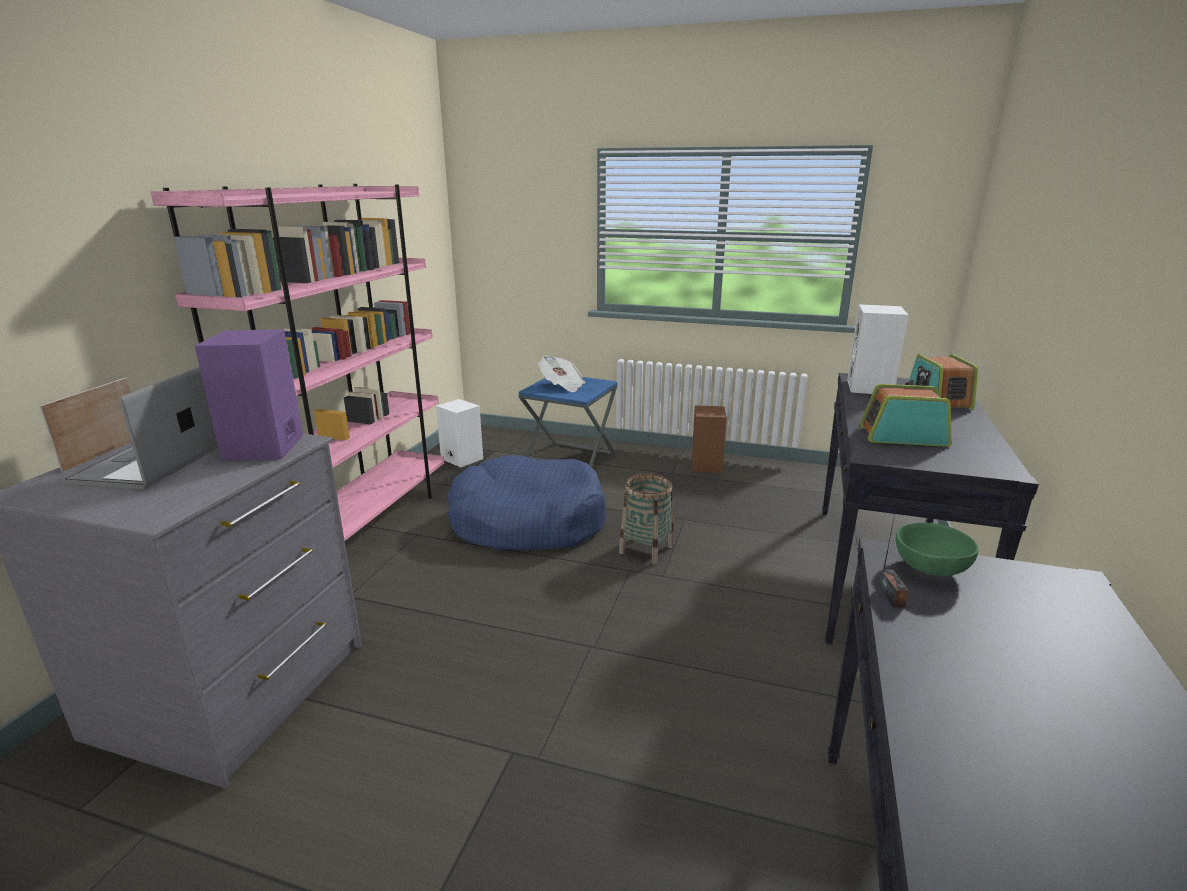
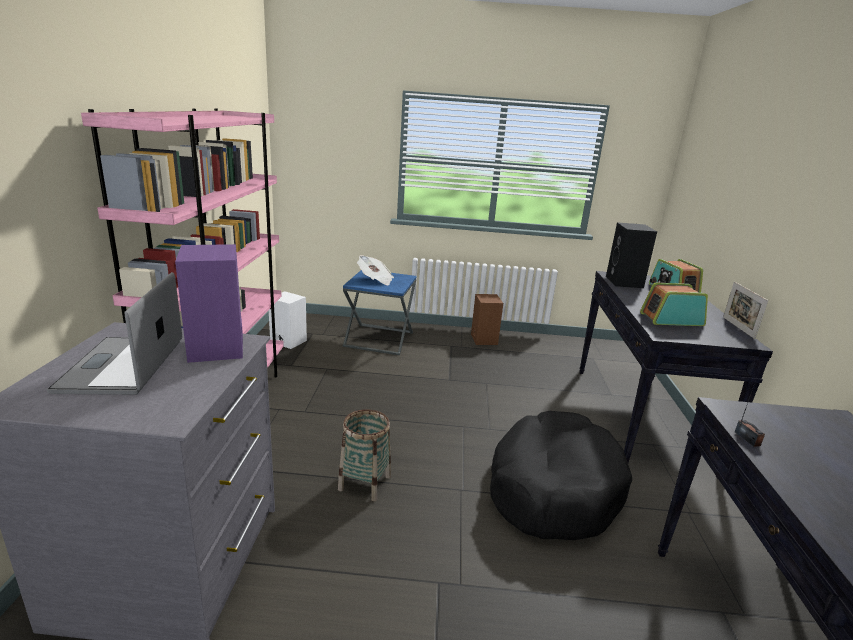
camera: 15 degrees left, 0 degrees up
picture frame [39,377,131,472] -> picture frame moved to [723,282,768,339]
blue dog bed [448,455,607,551] -> none
basket [619,474,674,565] -> basket moved to [338,409,391,501]
white speaker [847,304,908,394] -> black speaker [606,222,657,288]
green bowl [896,523,979,576] -> none
none -> black dog bed [490,411,632,540]

